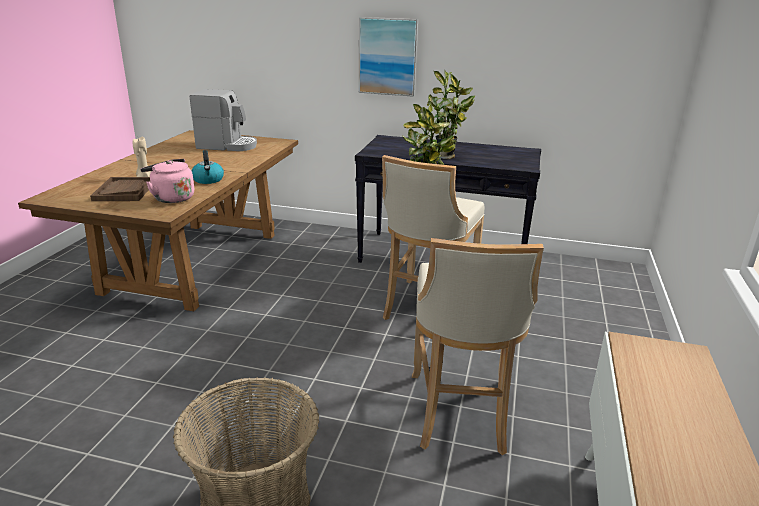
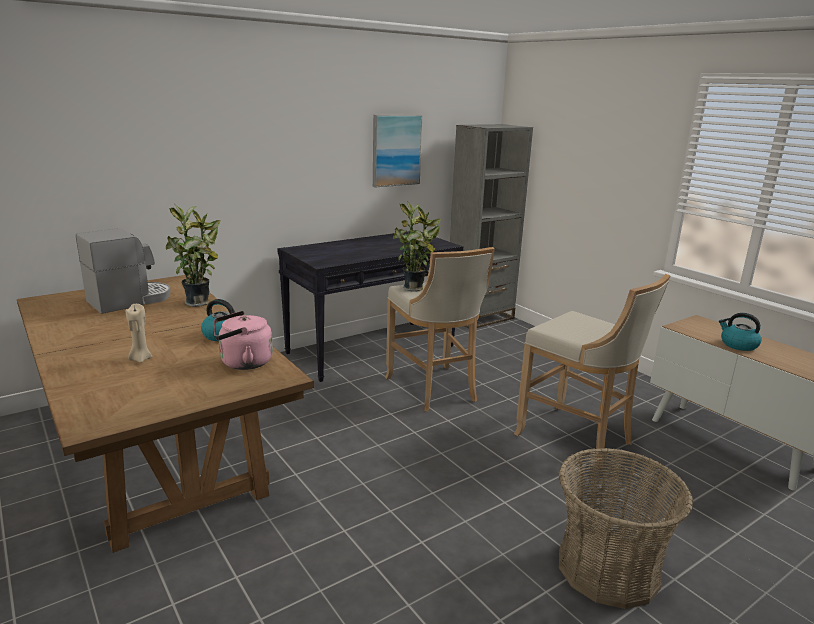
camera: 50 degrees left, 5 degrees down
brown tray [90,177,150,201] -> none
picture [359,17,418,97] -> picture moved to [373,115,422,187]
potted plant [427,69,476,159] -> potted plant moved to [166,205,221,307]
none -> grey bookcase [450,124,533,328]
none -> kettle [719,313,762,351]

